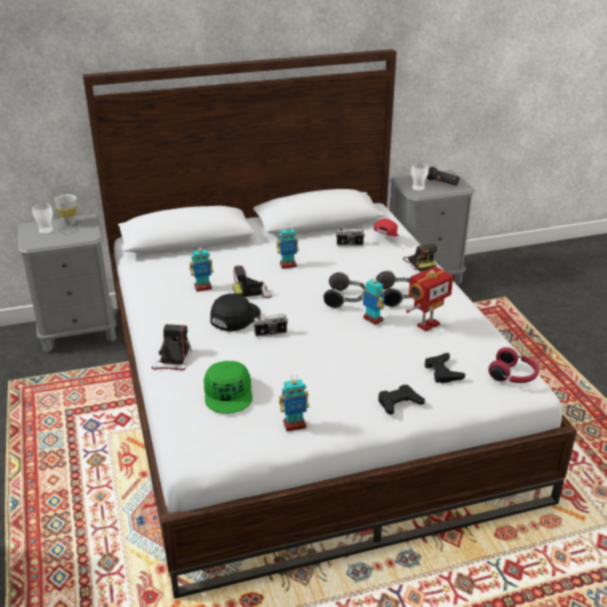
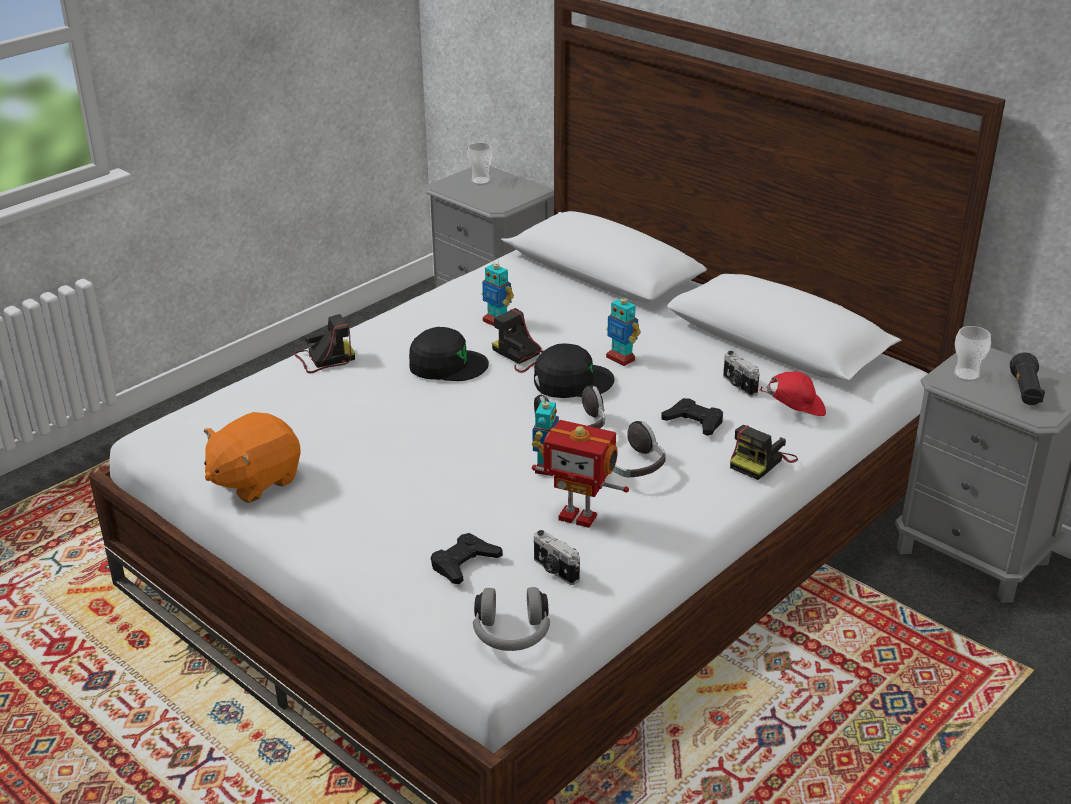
camera: 60 degrees right, 0 degrees up
white cup [54,194,77,225] -> none
green cap [204,361,252,414] -> none
camera [253,313,288,337] -> camera moved to [534,530,580,585]
toy robot [279,375,309,431] -> orange plush toy [204,412,301,503]
black game controller [379,385,425,415] -> black game controller moved to [661,398,723,436]
red headphones [488,347,539,383] -> grey headphones [473,587,550,651]
none -> black cap [534,343,614,398]

